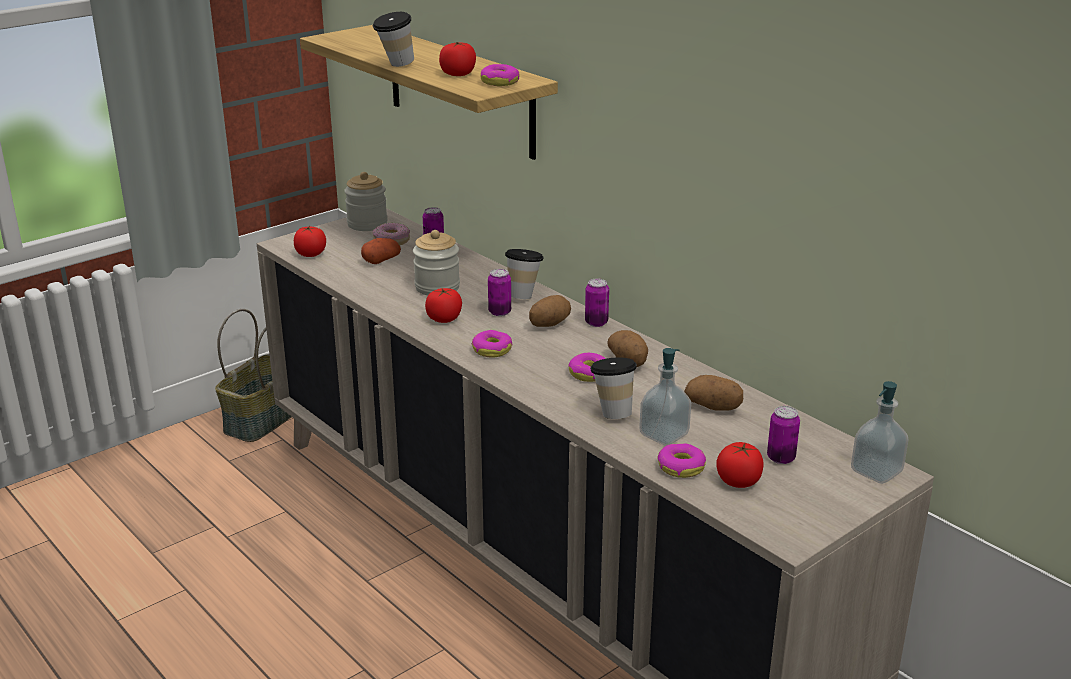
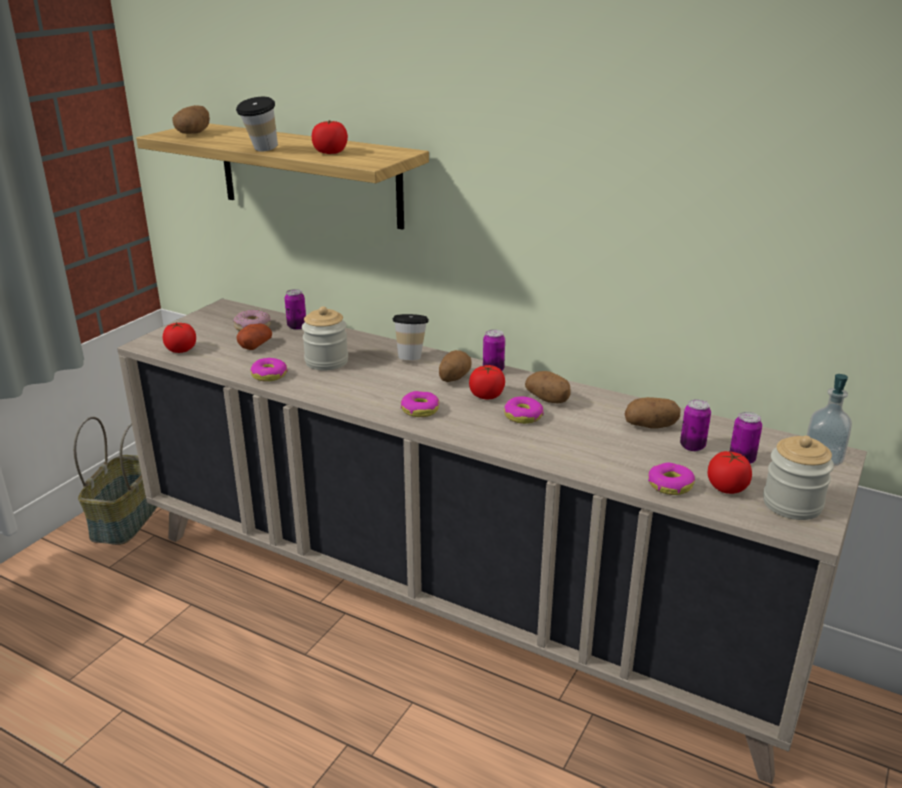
camera: 20 degrees left, 0 degrees up
jar [344,172,388,231] -> jar moved to [763,436,834,520]
tomato [425,288,462,323] -> tomato moved to [469,365,505,399]
donut [480,64,520,86] -> donut moved to [251,358,288,382]
can [488,269,511,316] -> can moved to [680,399,711,451]
cup [590,357,637,419] -> none
soap dispenser [639,348,691,446] -> none
none -> potato [172,105,210,134]

